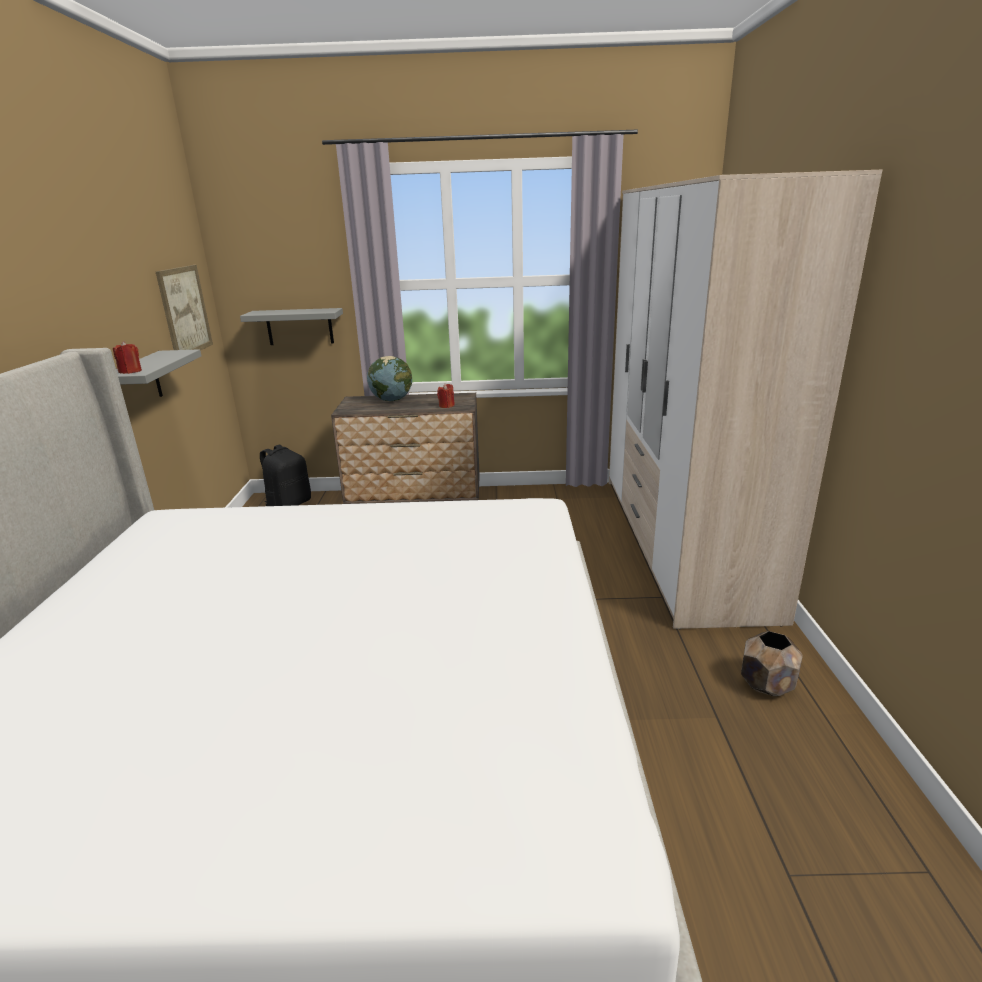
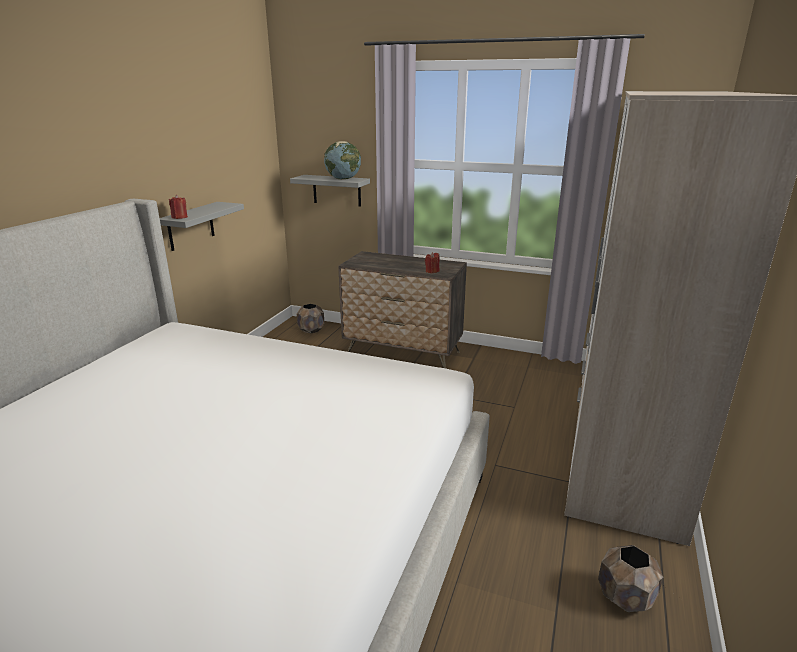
camera: 20 degrees right, 0 degrees up
picture [156,265,213,350] -> none
black backpack [260,445,311,506] -> brown planter [297,304,324,333]
globe [367,356,412,402] -> globe moved to [324,141,361,180]

